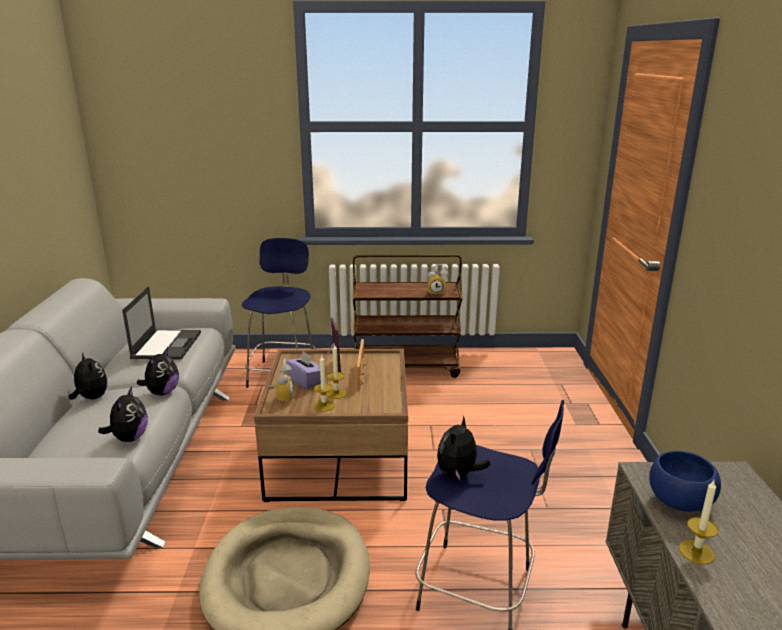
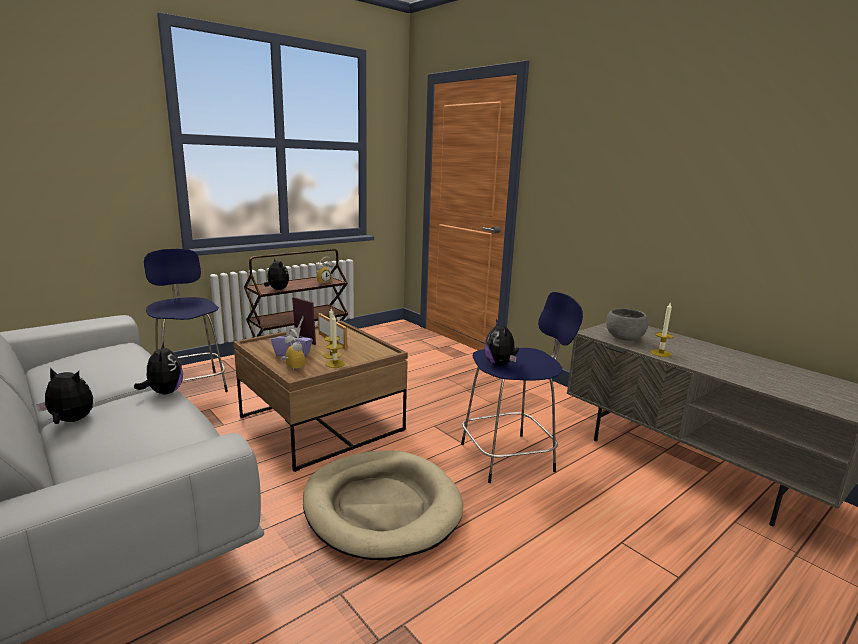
camera: 40 degrees left, 5 degrees down
plush toy [98,387,148,442] -> plush toy moved to [264,258,289,290]
laptop [122,286,201,360] -> none
blue bowl [649,451,721,512] -> grey bowl [606,308,648,341]

